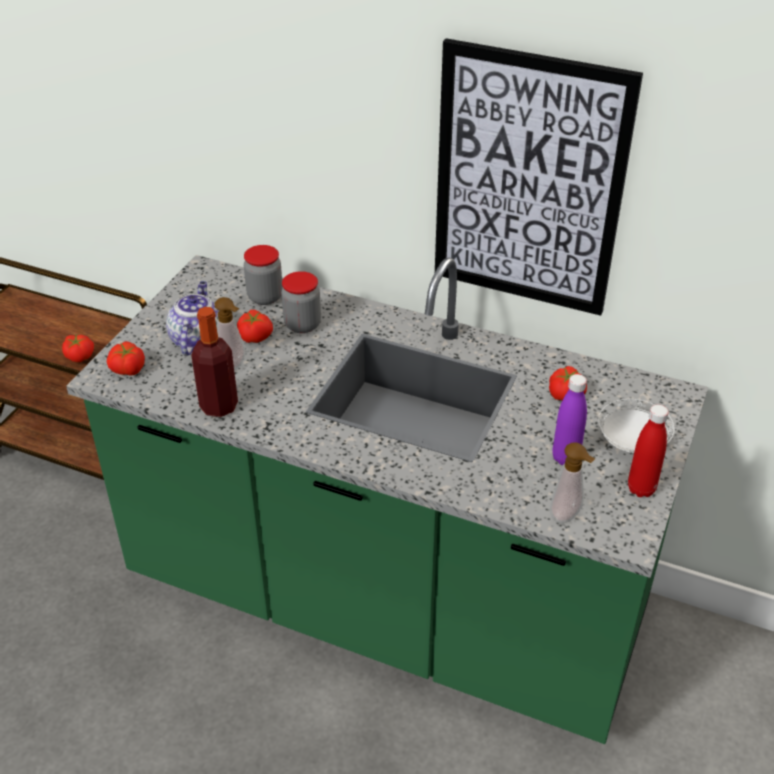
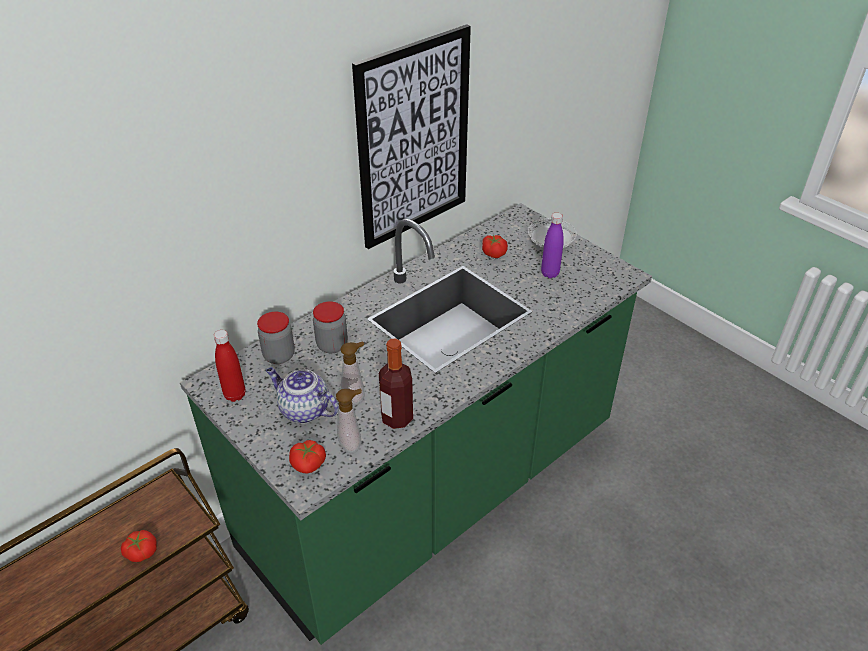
camera: 65 degrees left, 0 degrees up
tomato [237,310,273,343] -> none
soap dispenser [550,442,595,524] -> soap dispenser moved to [336,388,362,453]
red bottle [628,405,669,497] -> red bottle moved to [214,330,245,402]

